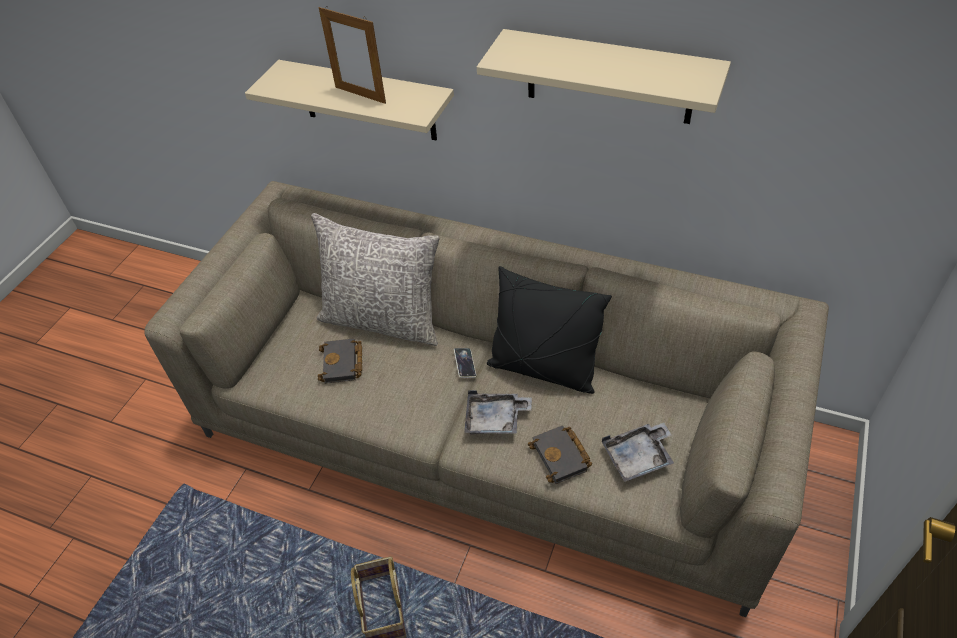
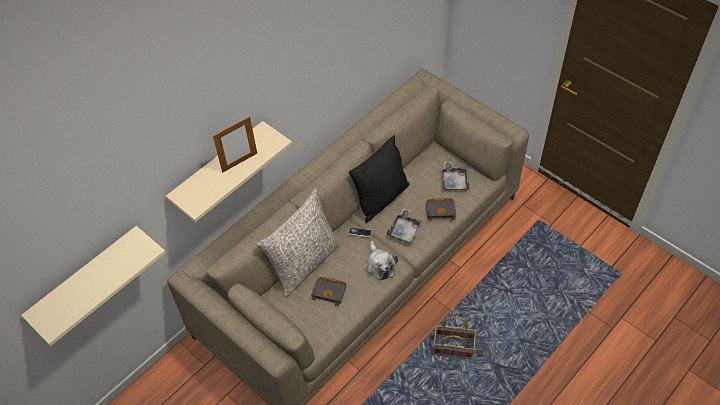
camera: 70 degrees left, 5 degrees up
beige shelf [477,29,731,124] -> beige shelf moved to [21,226,166,346]
none -> plush toy [367,241,398,280]

